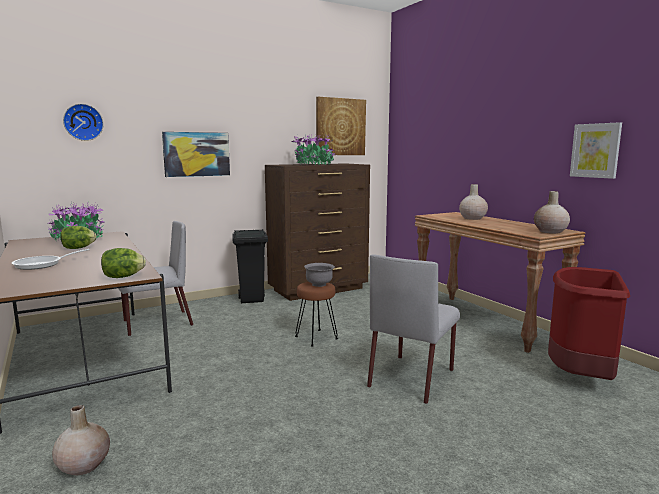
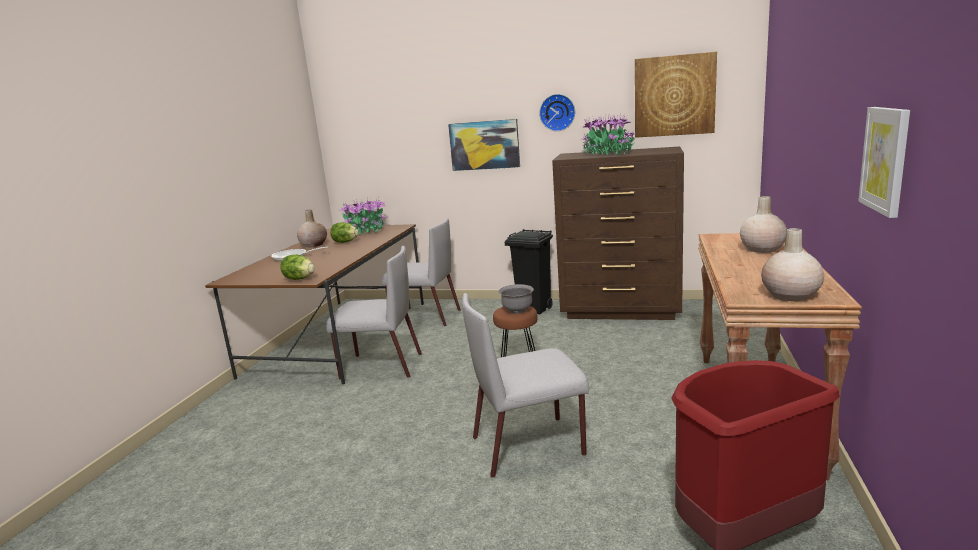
camera: 45 degrees right, 5 degrees up
beige vase [52,405,110,476] -> beige vase moved to [297,209,327,247]
wall clock [63,104,104,141] -> wall clock moved to [539,94,575,131]
none -> grey chair [326,246,422,380]

